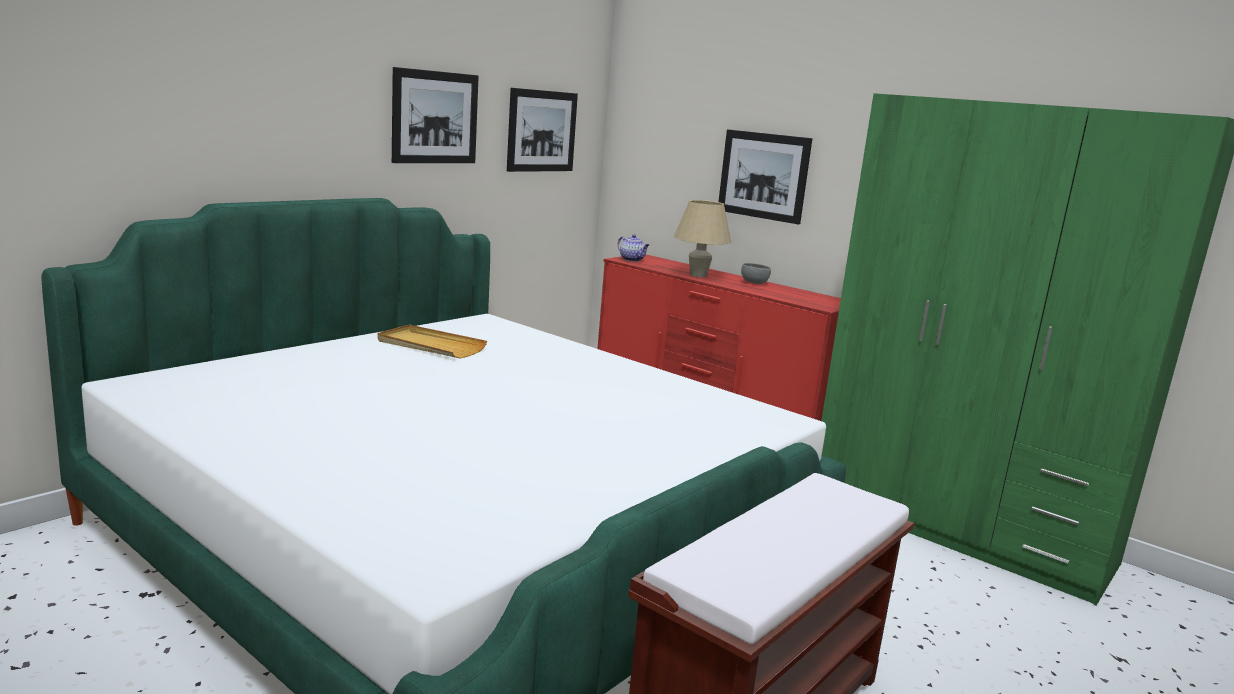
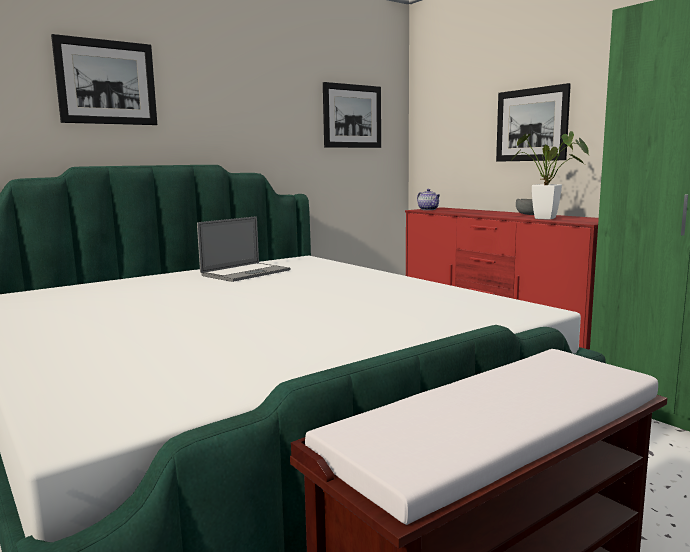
camera: 15 degrees right, 5 degrees down
beige tray [377,325,487,359] -> laptop [197,216,291,282]
picture [392,67,479,163] -> picture moved to [51,34,157,125]
beige table lamp [674,200,731,277] -> none
none -> potted plant [511,131,589,220]

